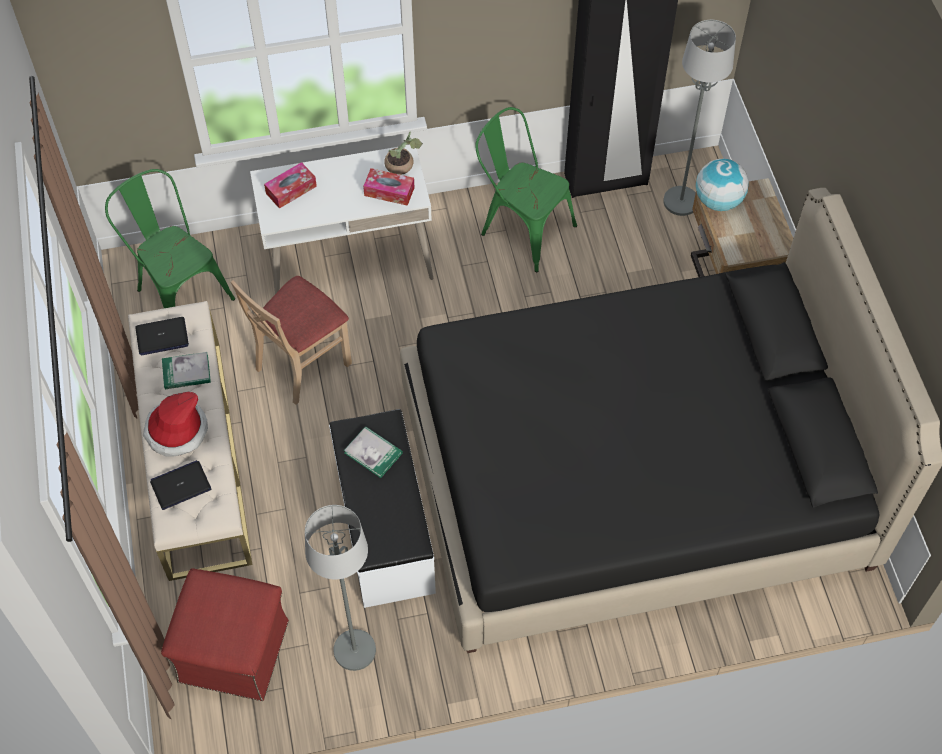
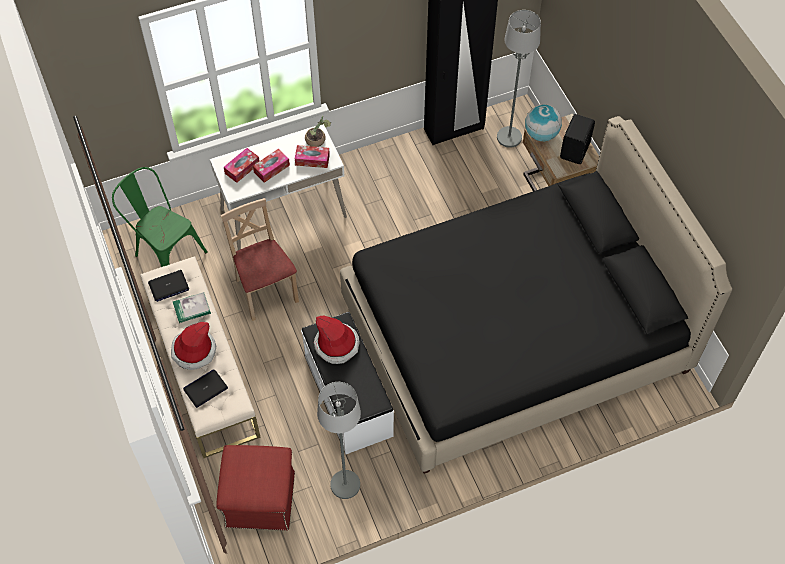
camera: 10 degrees left, 0 degrees up
beige chair [231,276,352,405] -> beige chair turned 120 degrees clockwise [220,198,299,321]
book [344,426,403,478] -> hat [314,315,360,364]
green chair [475,107,577,272] -> none
none -> tissue box [253,149,290,183]
none -> black speaker [560,114,595,164]

